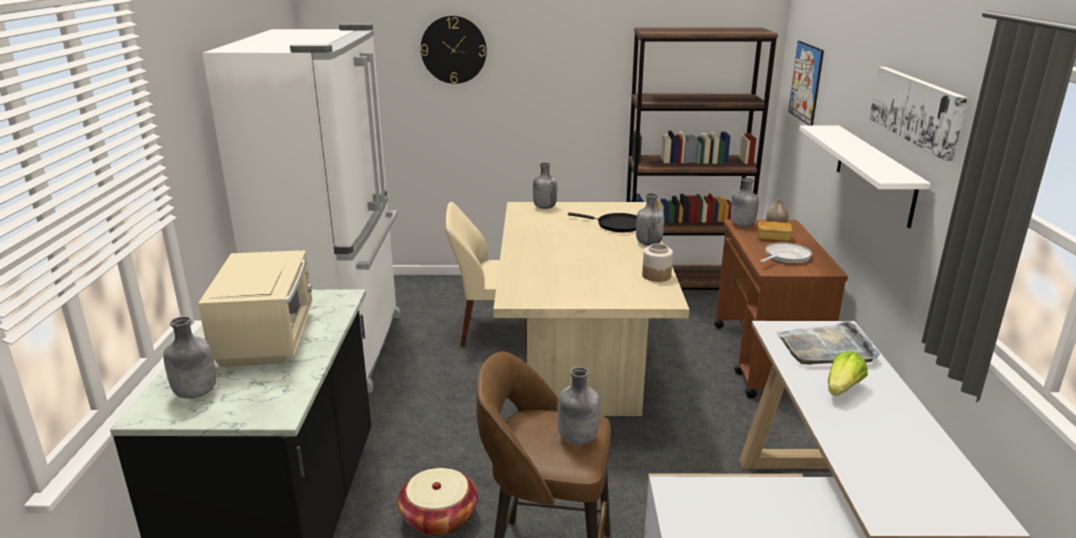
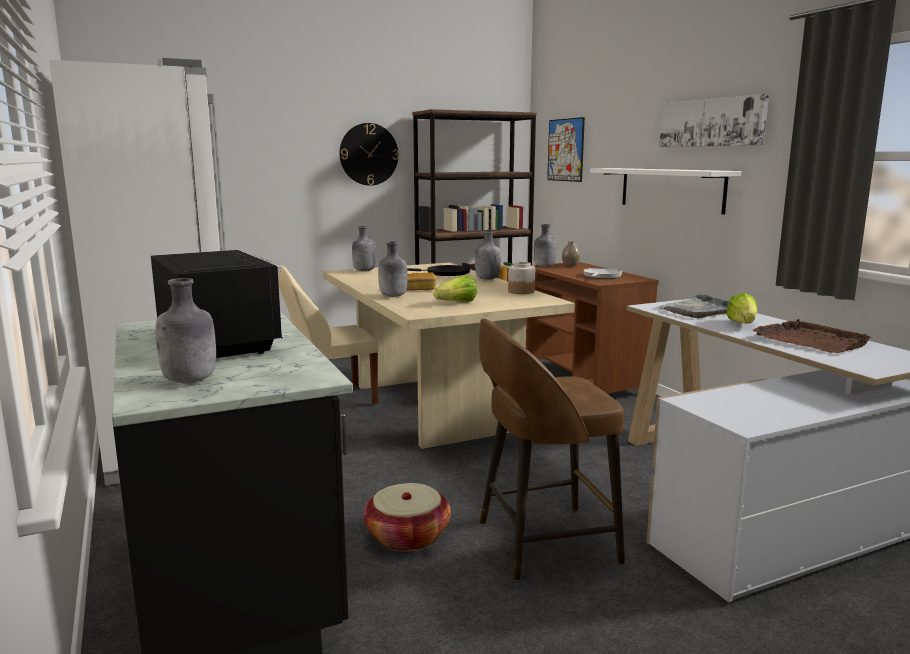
camera: 25 degrees left, 10 degrees down
beige microwave [198,250,312,368] -> black microwave [151,250,283,358]
wall clock [421,16,487,84] -> wall clock moved to [339,123,399,186]
grey bottle [557,367,600,445] -> grey bottle moved to [378,242,408,297]
bread [758,222,793,241] -> bread moved to [406,272,437,291]
none -> lettuce [434,275,477,302]
none -> brown tray [753,319,873,353]

